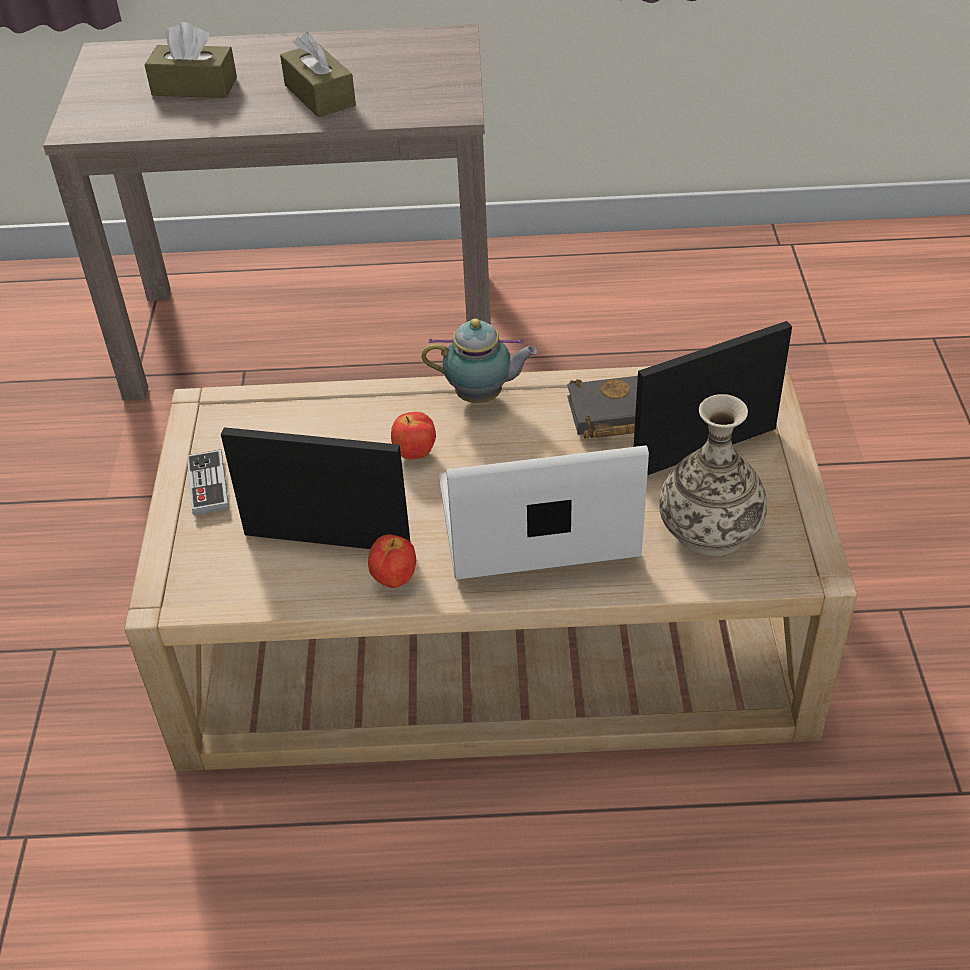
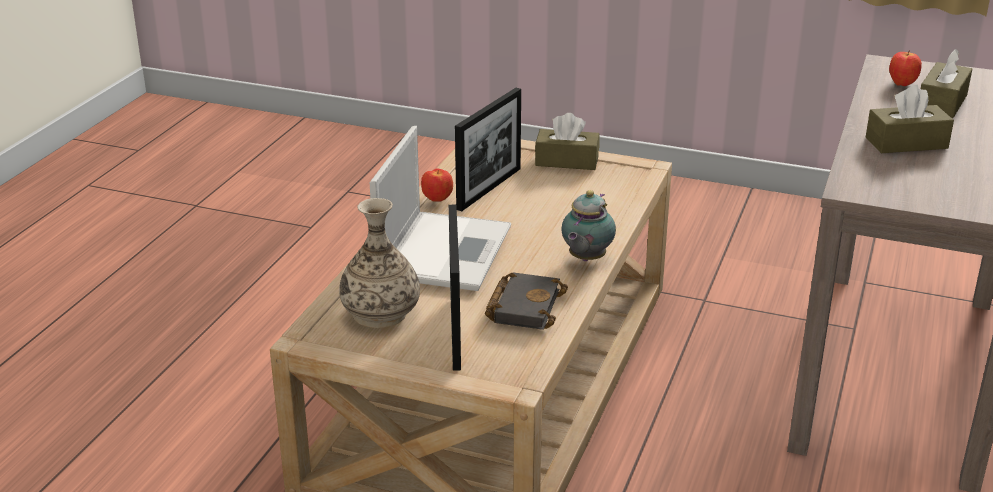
camera: 110 degrees right, 15 degrees down
game controller [187,449,229,515] -> brown tissue box [535,113,600,170]
apple [391,412,436,460] -> apple moved to [889,50,922,86]

